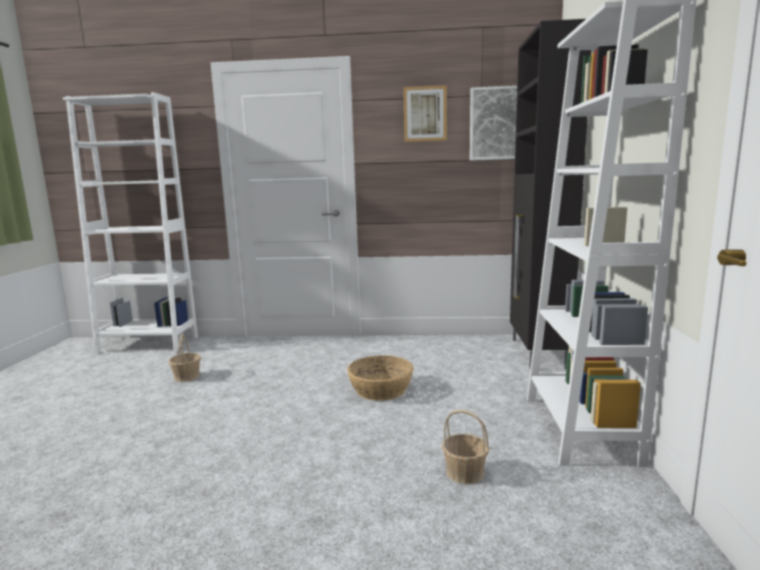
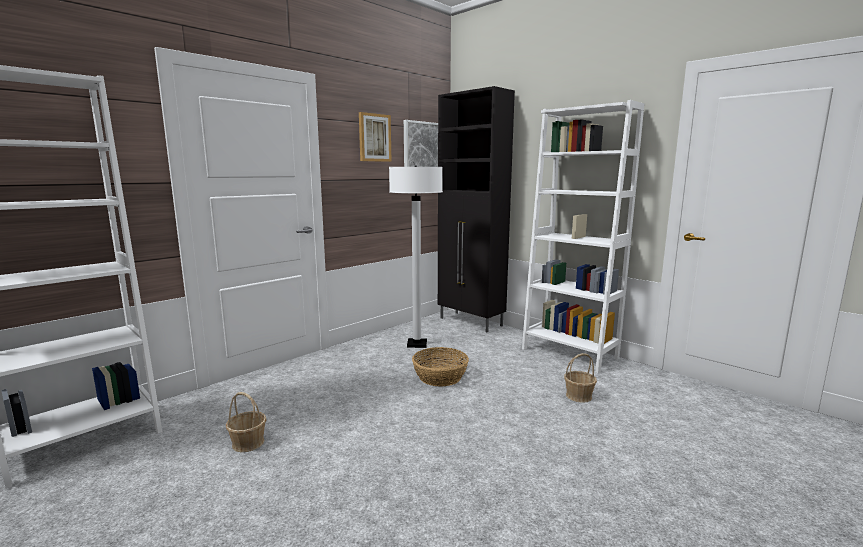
camera: 50 degrees left, 0 degrees up
none -> white floor lamp [389,166,443,348]

